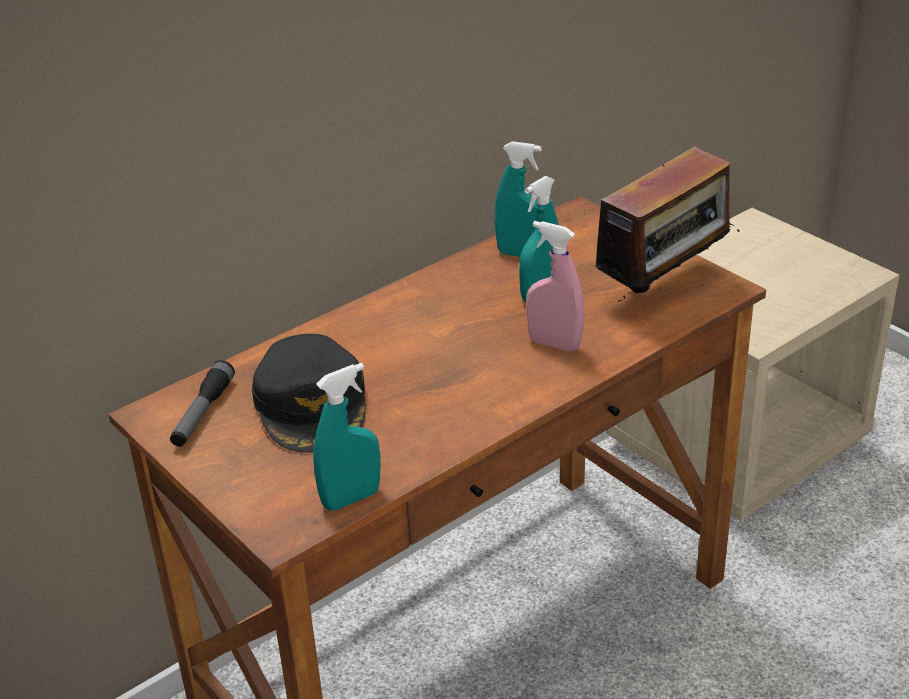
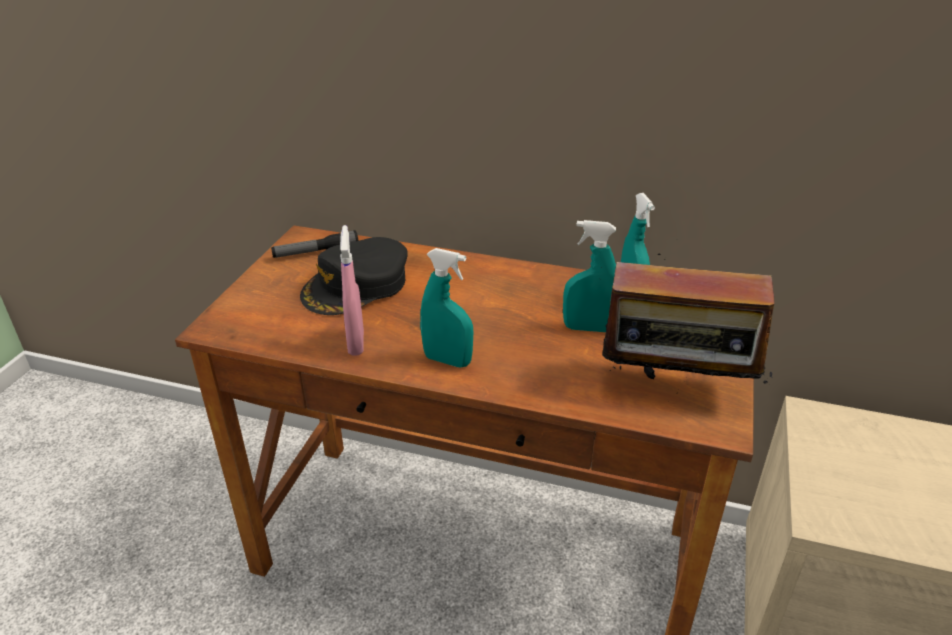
camera: 55 degrees right, 0 degrees up
turquoise spray bottle [313,363,381,510] -> turquoise spray bottle moved to [420,248,473,367]
pink spray bottle [526,221,584,351] -> pink spray bottle moved to [340,225,364,356]

